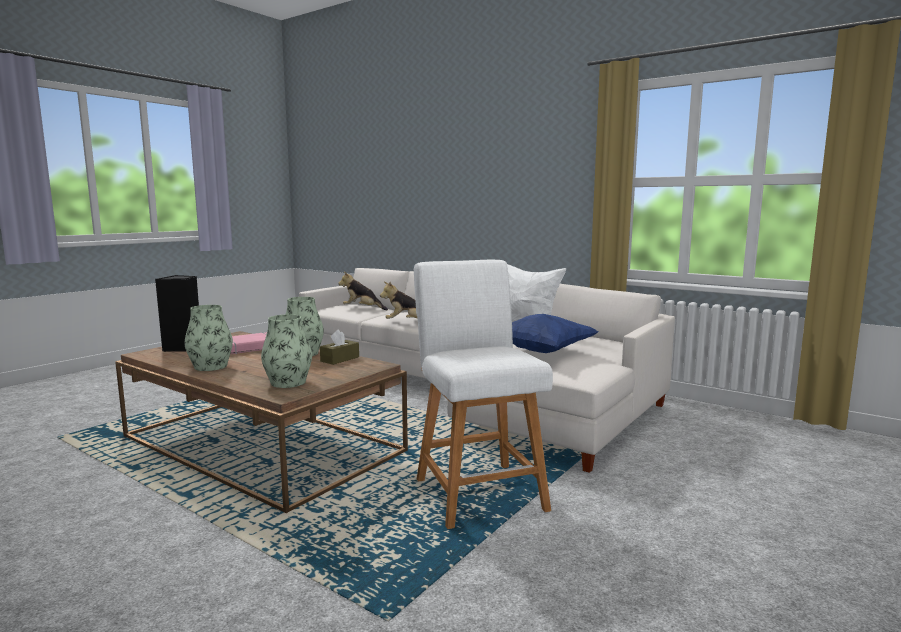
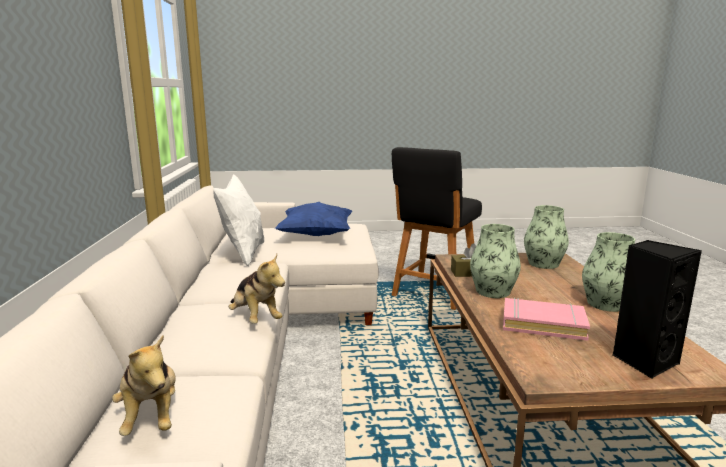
camera: 130 degrees left, 5 degrees up
white stool [414,260,553,529] -> black stool [392,147,482,310]

